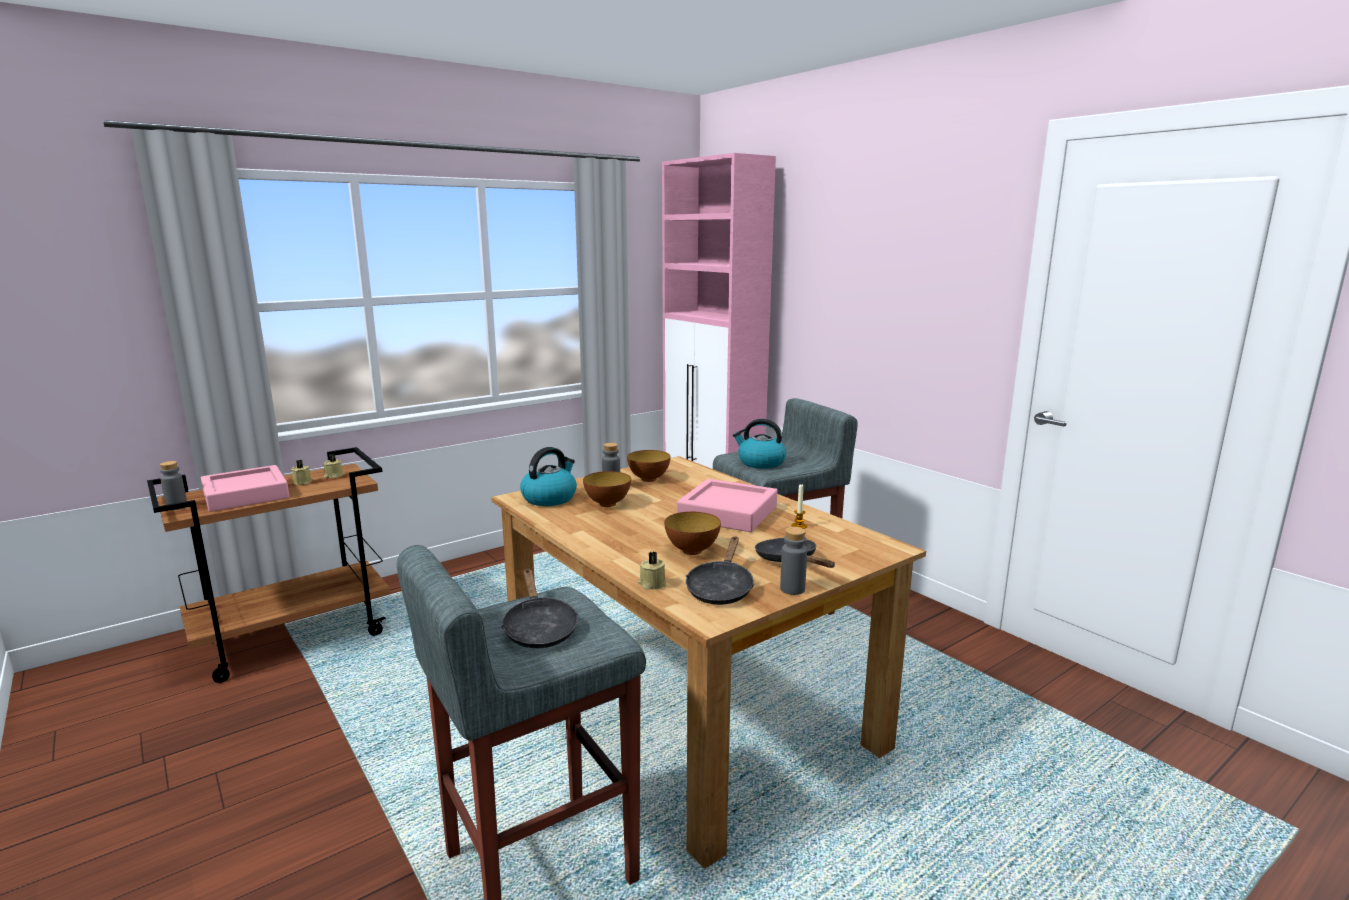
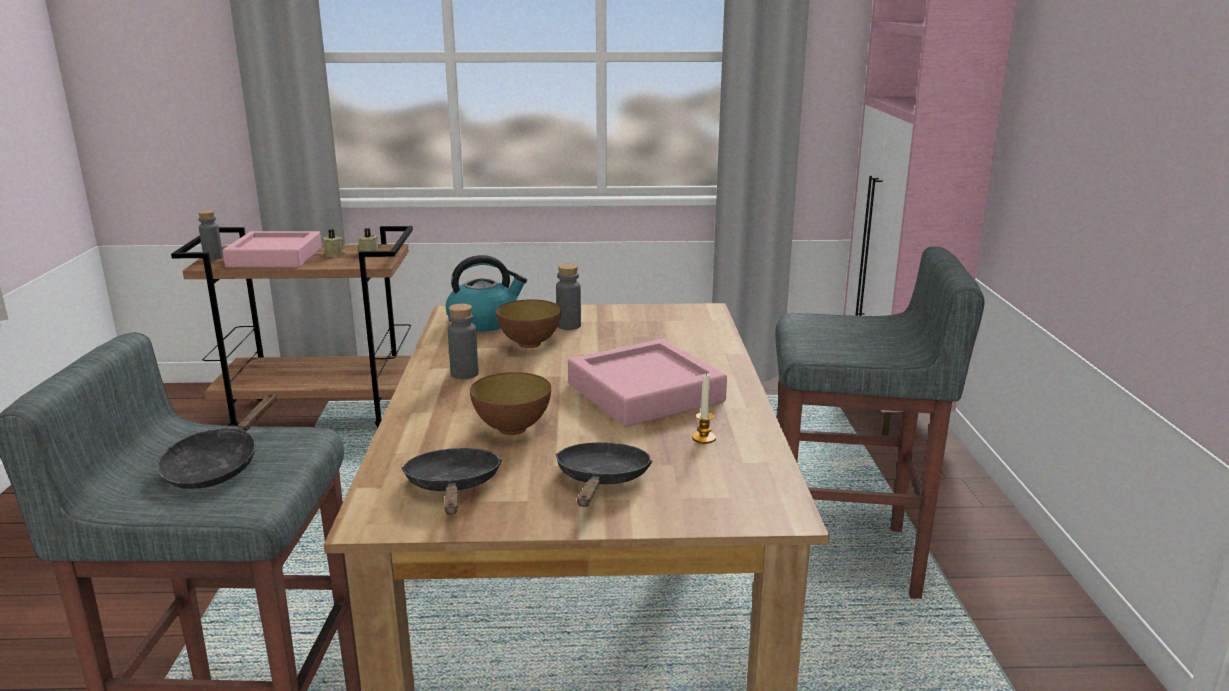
camera: 35 degrees right, 5 degrees up
bowl [627,450,671,482] -> none
beige candle [638,552,666,589] -> none
black frying pan [686,536,754,605] -> black frying pan turned 120 degrees clockwise [401,448,502,515]
kettle [733,419,786,469] -> none
grey bottle [780,527,807,595] -> grey bottle moved to [448,304,478,379]

